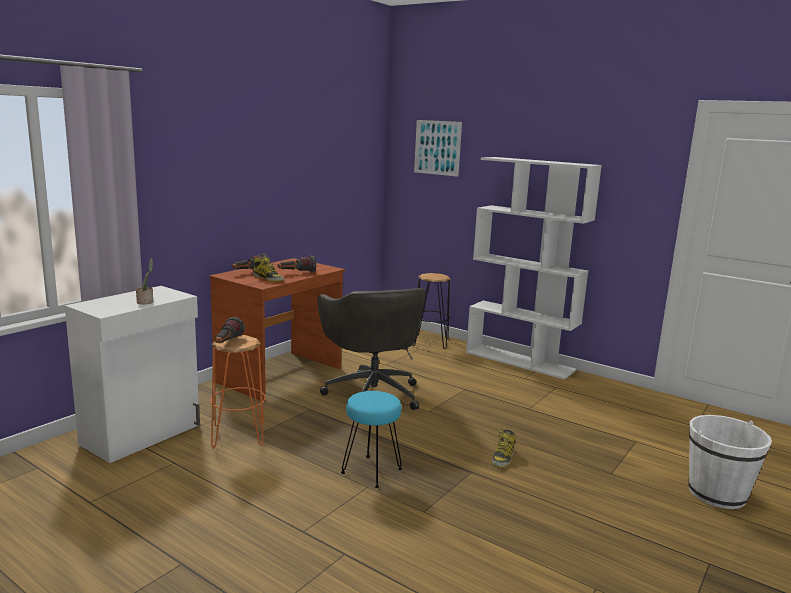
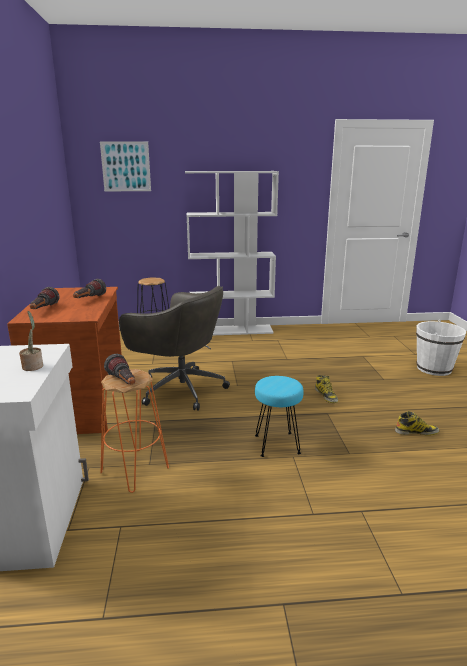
camera: 40 degrees left, 5 degrees up
boot [253,256,284,282] -> boot moved to [395,411,439,435]

